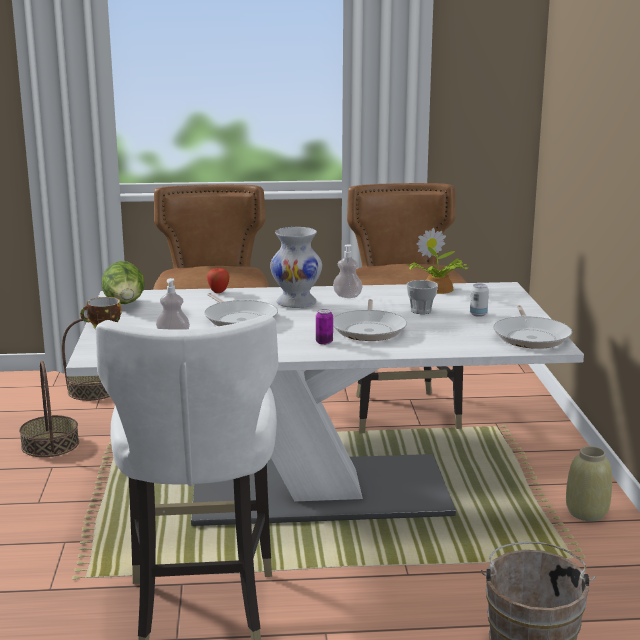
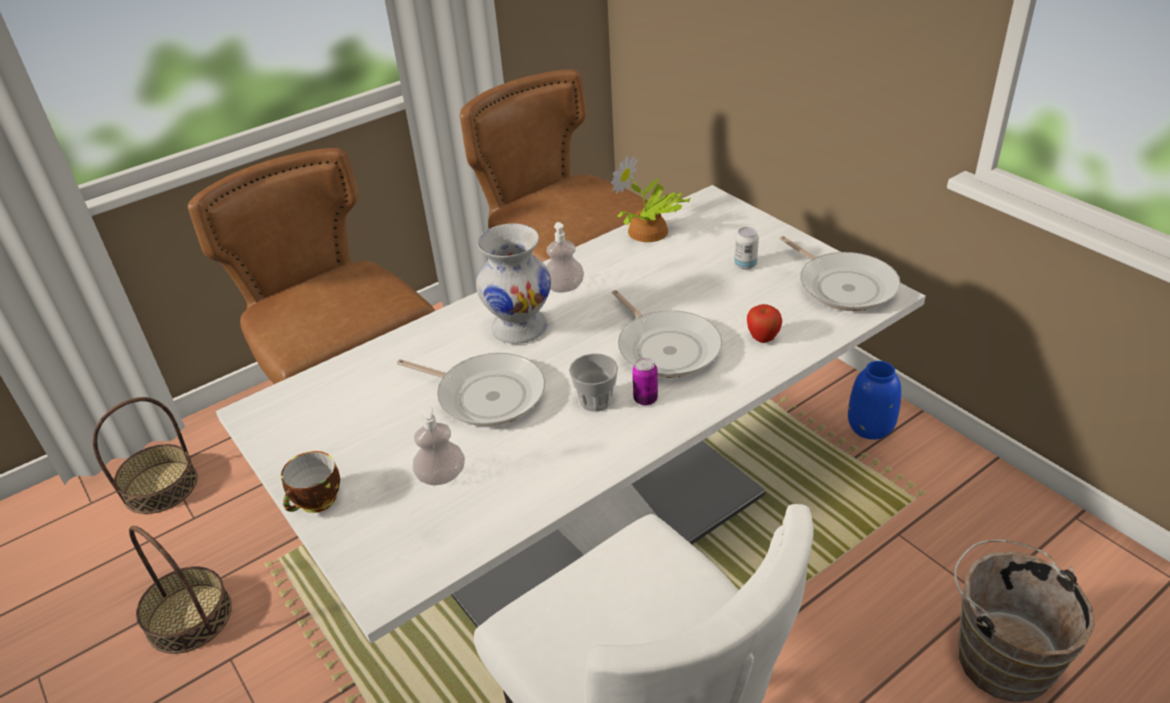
camera: 30 degrees left, 20 degrees up
lettuce [102,261,145,304] -> none
apple [207,267,230,293] -> apple moved to [747,304,782,343]
cup [406,280,438,314] -> cup moved to [569,353,618,412]
beige vase [566,446,612,521] -> blue vase [848,361,901,440]

